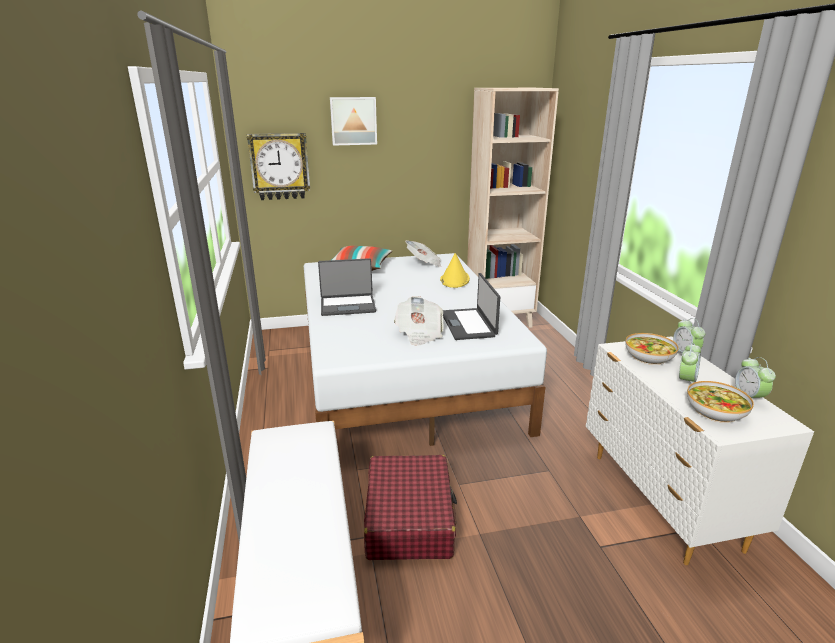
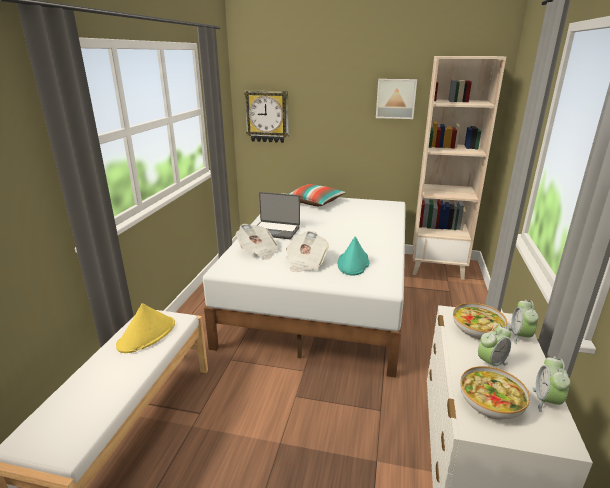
camera: 25 degrees right, 0 degrees up
picture [330,97,377,146] -> picture moved to [376,79,417,119]
red suitcase [364,455,457,560] -> none
newspaper [405,240,441,267] -> newspaper moved to [236,224,279,260]
yellow hat [440,253,470,288] -> yellow hat moved to [116,303,175,353]
laptop [443,273,500,340] -> turquoise hat [338,236,370,275]

